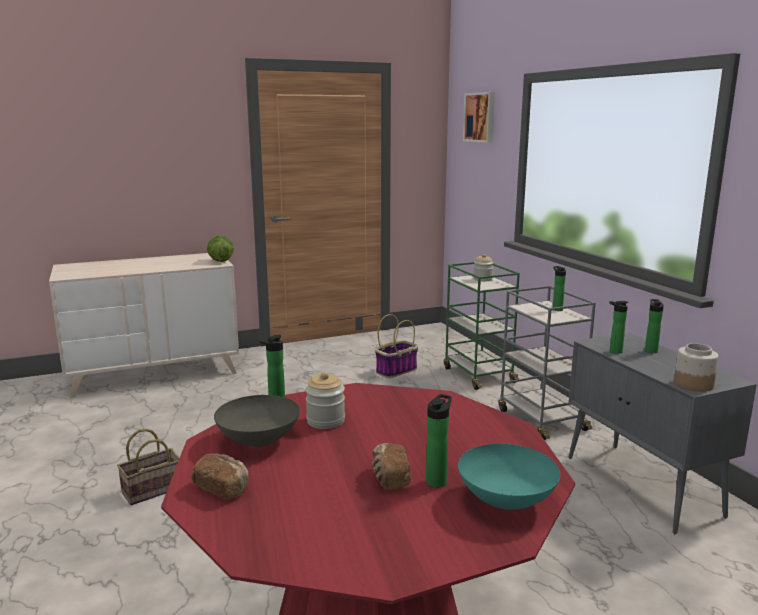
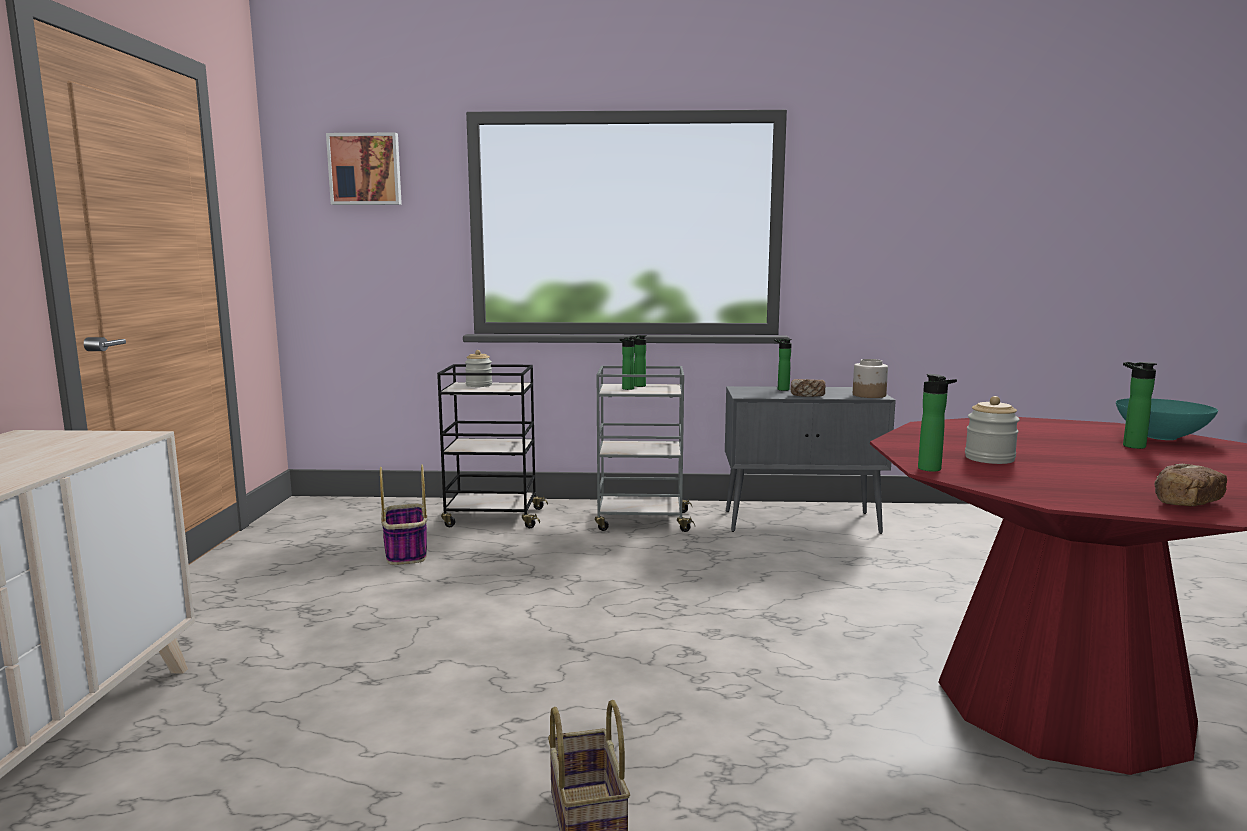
camera: 65 degrees left, 5 degrees down
lettuce [207,235,234,262] -> none
grey bowl [214,395,300,447] -> none
bread [372,443,411,490] -> bread moved to [791,379,825,397]
green cart [444,262,520,390] -> black cart [437,364,548,528]
bottle [609,301,628,354] -> bottle moved to [619,337,634,390]

